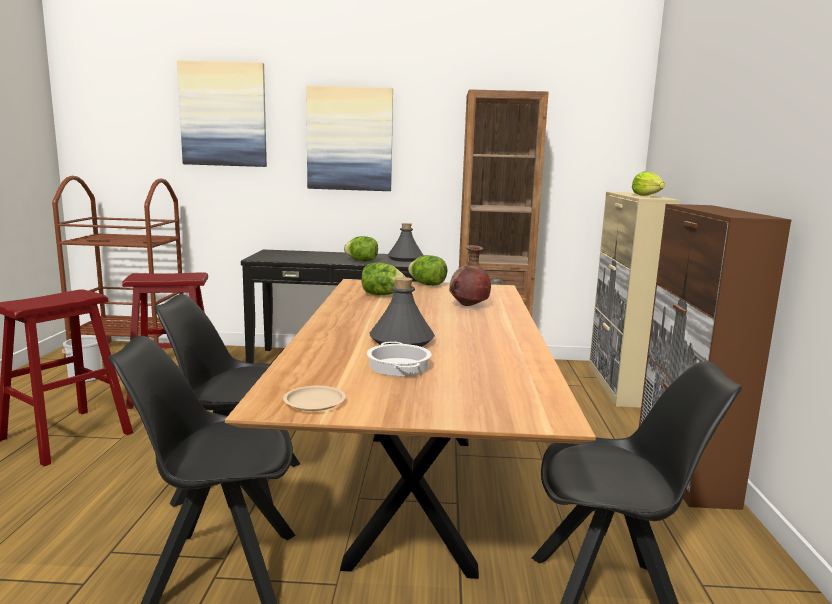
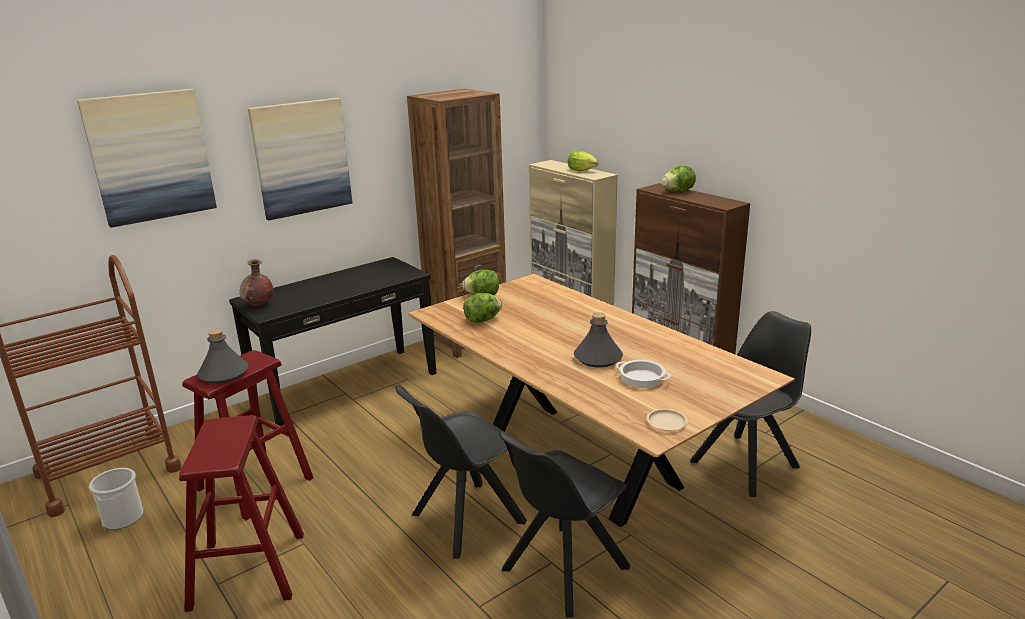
camera: 40 degrees left, 10 degrees up
lettuce [344,236,378,262] -> lettuce moved to [662,166,696,192]
grey bottle [388,223,423,262] -> grey bottle moved to [197,329,249,384]
brown vase [449,245,491,306] -> brown vase moved to [240,259,274,306]

